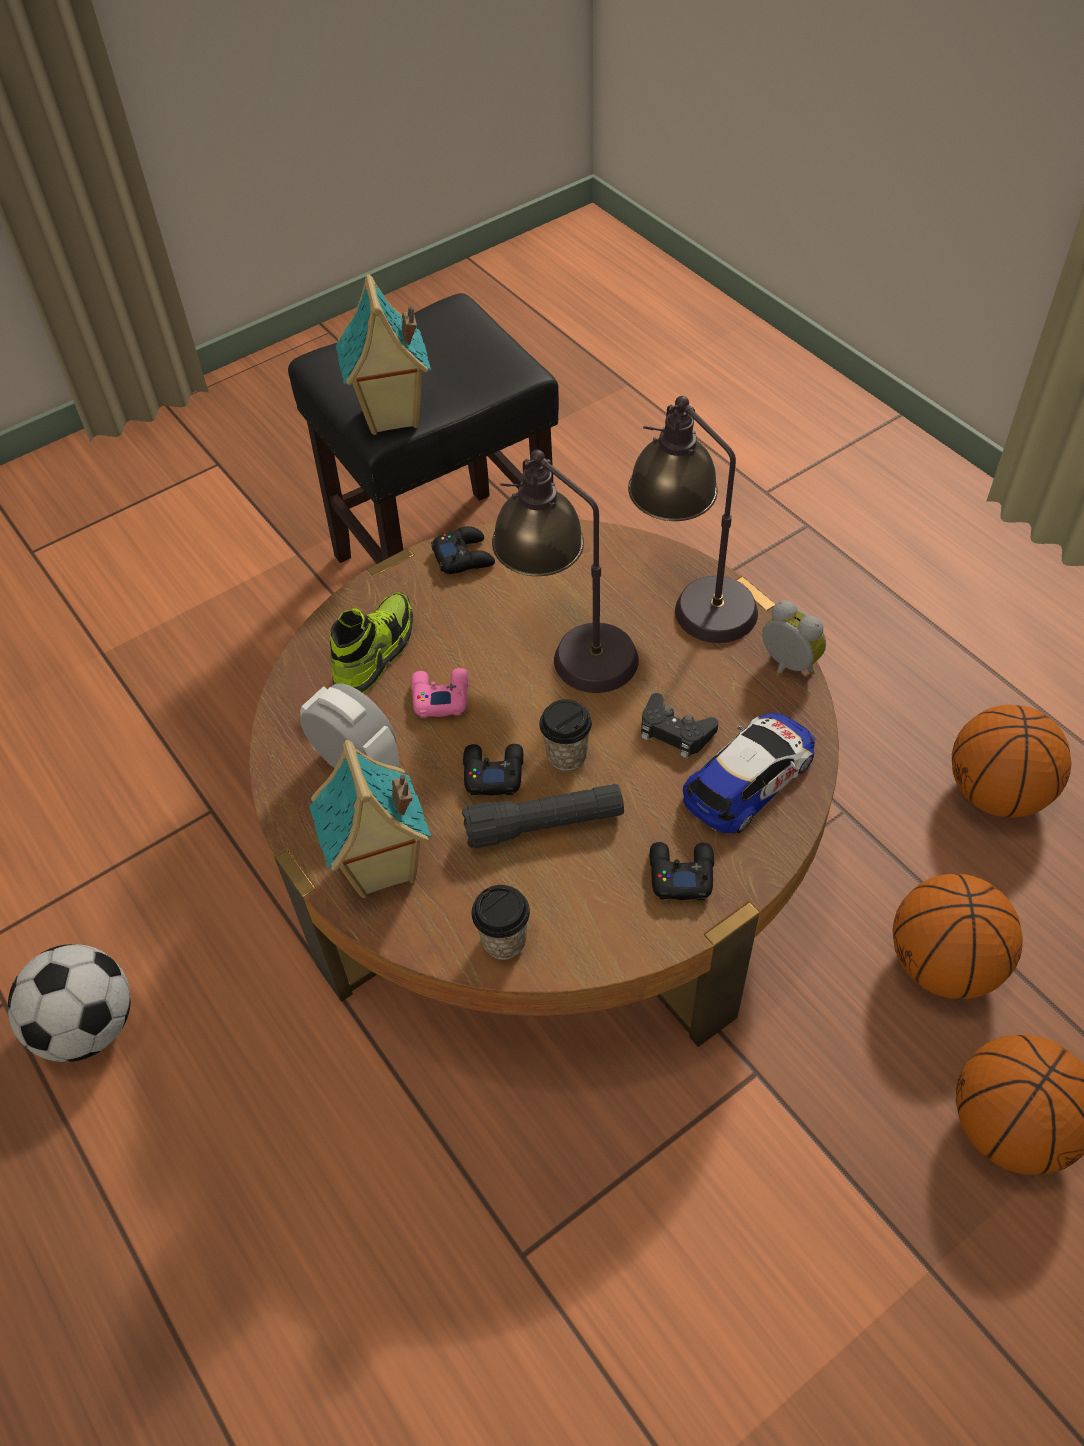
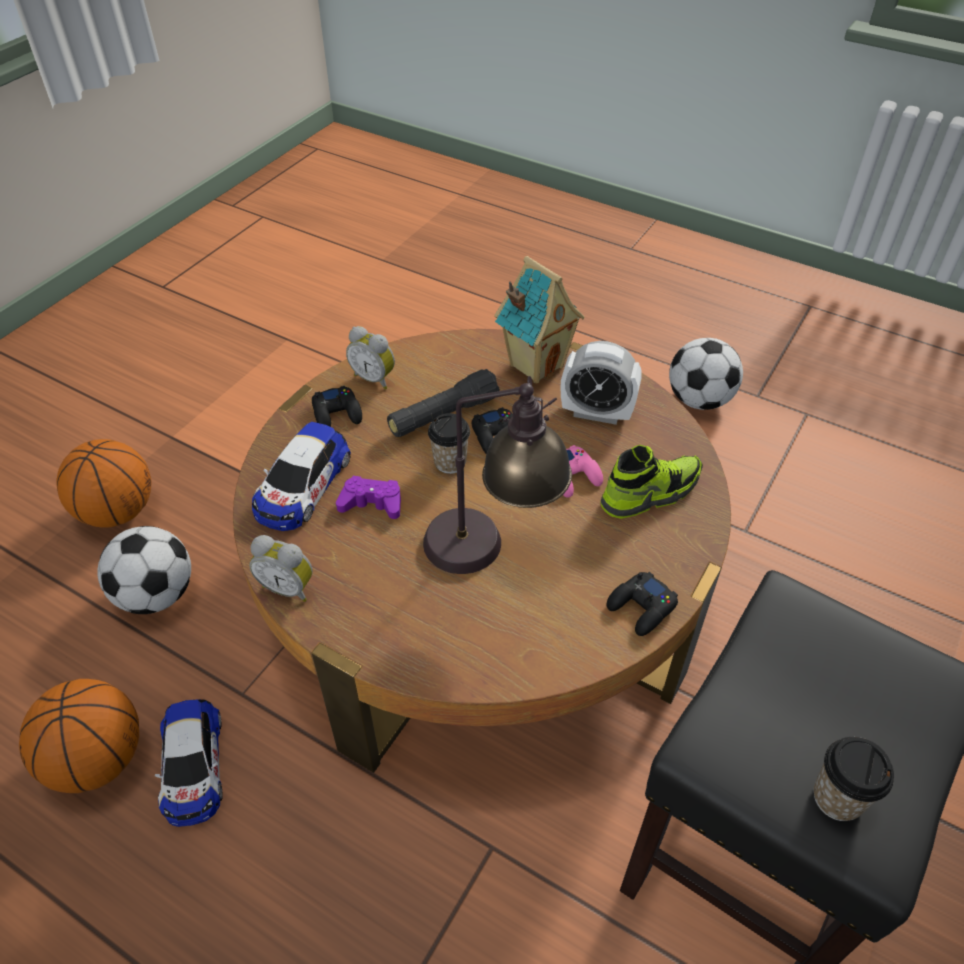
camera: 155 degrees right, 5 degrees down
shoe [330,592,413,694] -> shoe turned 120 degrees counterclockwise [601,445,703,519]
toy house [336,274,431,435] -> none
cup [471,885,530,960] -> cup moved to [814,737,894,821]
table lamp [628,396,758,643] -> none
black game controller [641,693,718,758] -> purple game controller [336,476,401,519]
basketball [893,874,1023,999] -> football [97,526,191,614]
none -> toy car [155,699,223,827]
none -> alarm clock [346,326,395,389]

